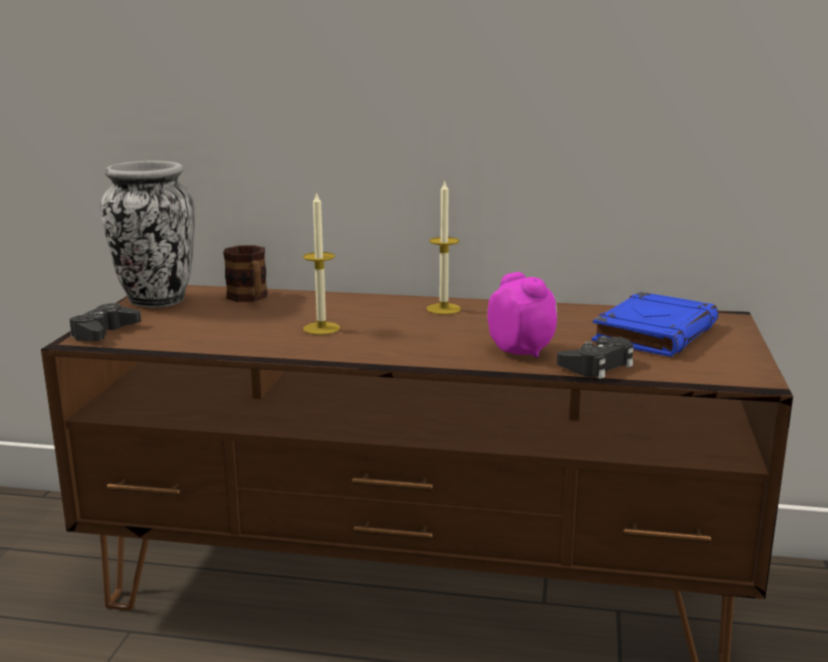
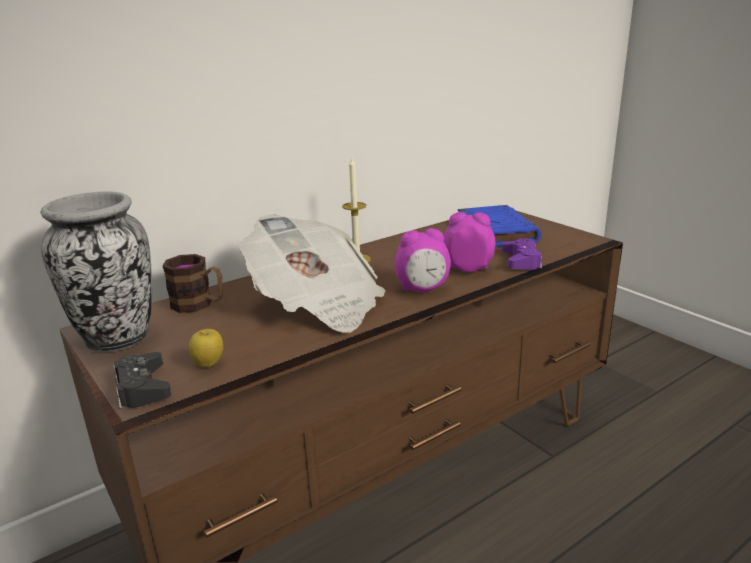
camera: 45 degrees left, 5 degrees up
candle [303,191,340,335] -> newspaper [239,215,386,333]
black game controller [557,336,633,379] -> purple game controller [501,238,542,270]
none -> apple [189,329,224,367]
none -> alarm clock [394,228,451,292]

